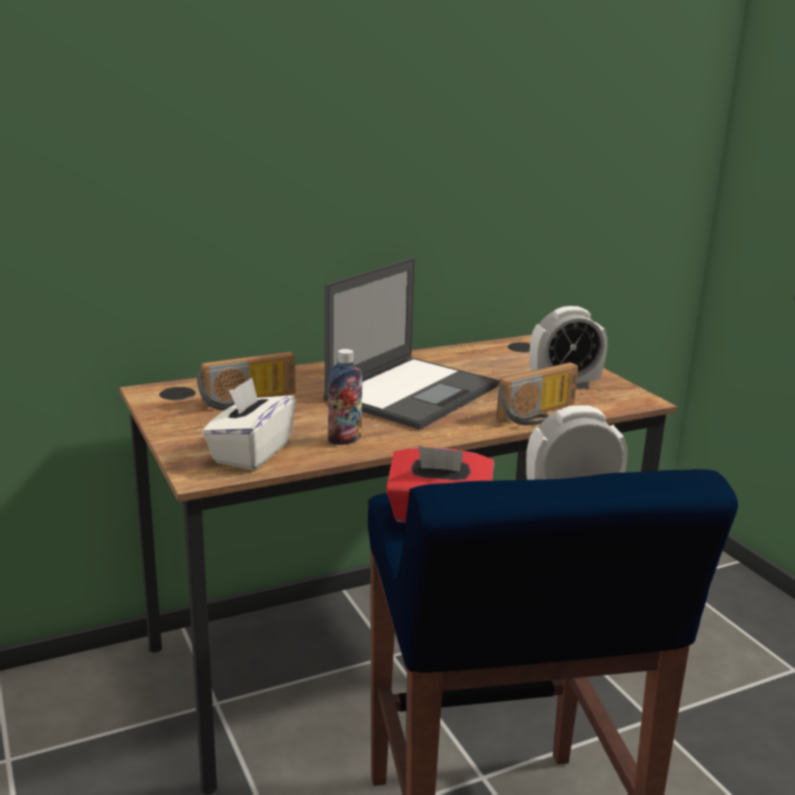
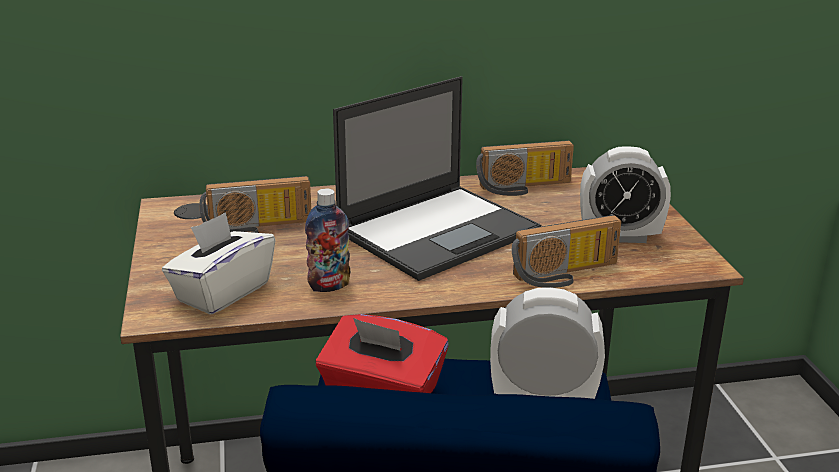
camera: 15 degrees right, 5 degrees up
none -> radio [476,140,574,196]

